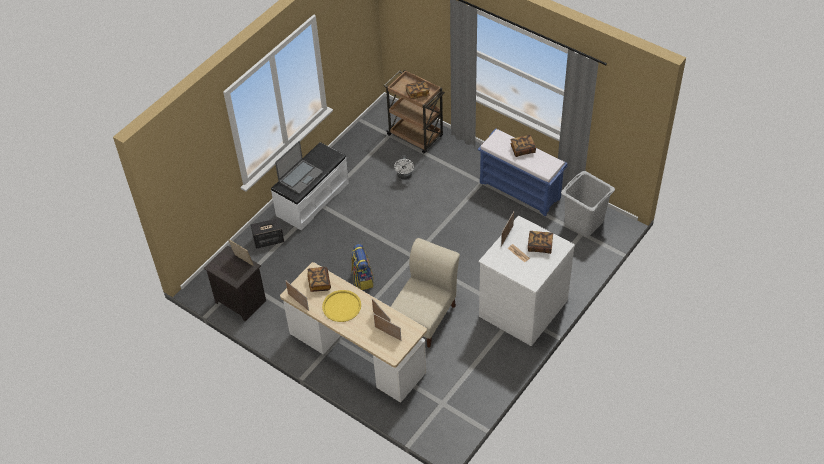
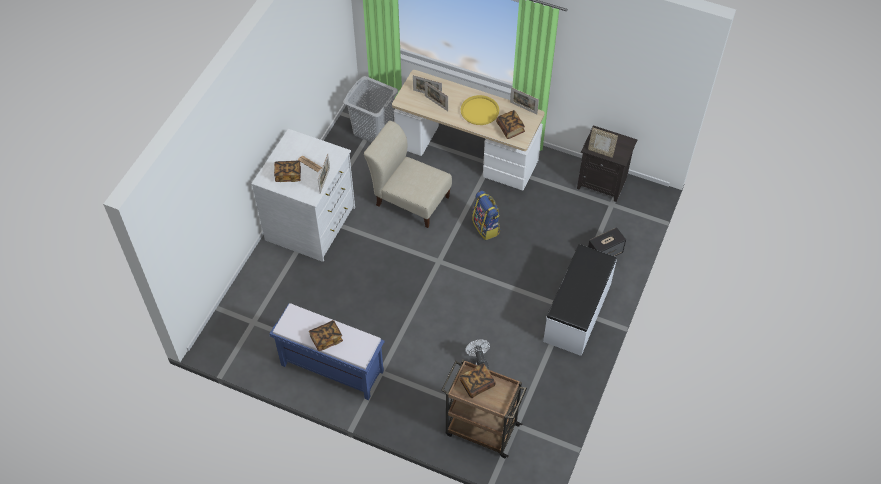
camera: 165 degrees right, 5 degrees up
laptop [275,141,323,194] -> none
beige chair [391,238,460,348] -> beige chair turned 105 degrees clockwise [364,121,452,228]
grey laundry basket [561,171,615,237] -> grey laundry basket moved to [343,76,398,143]

